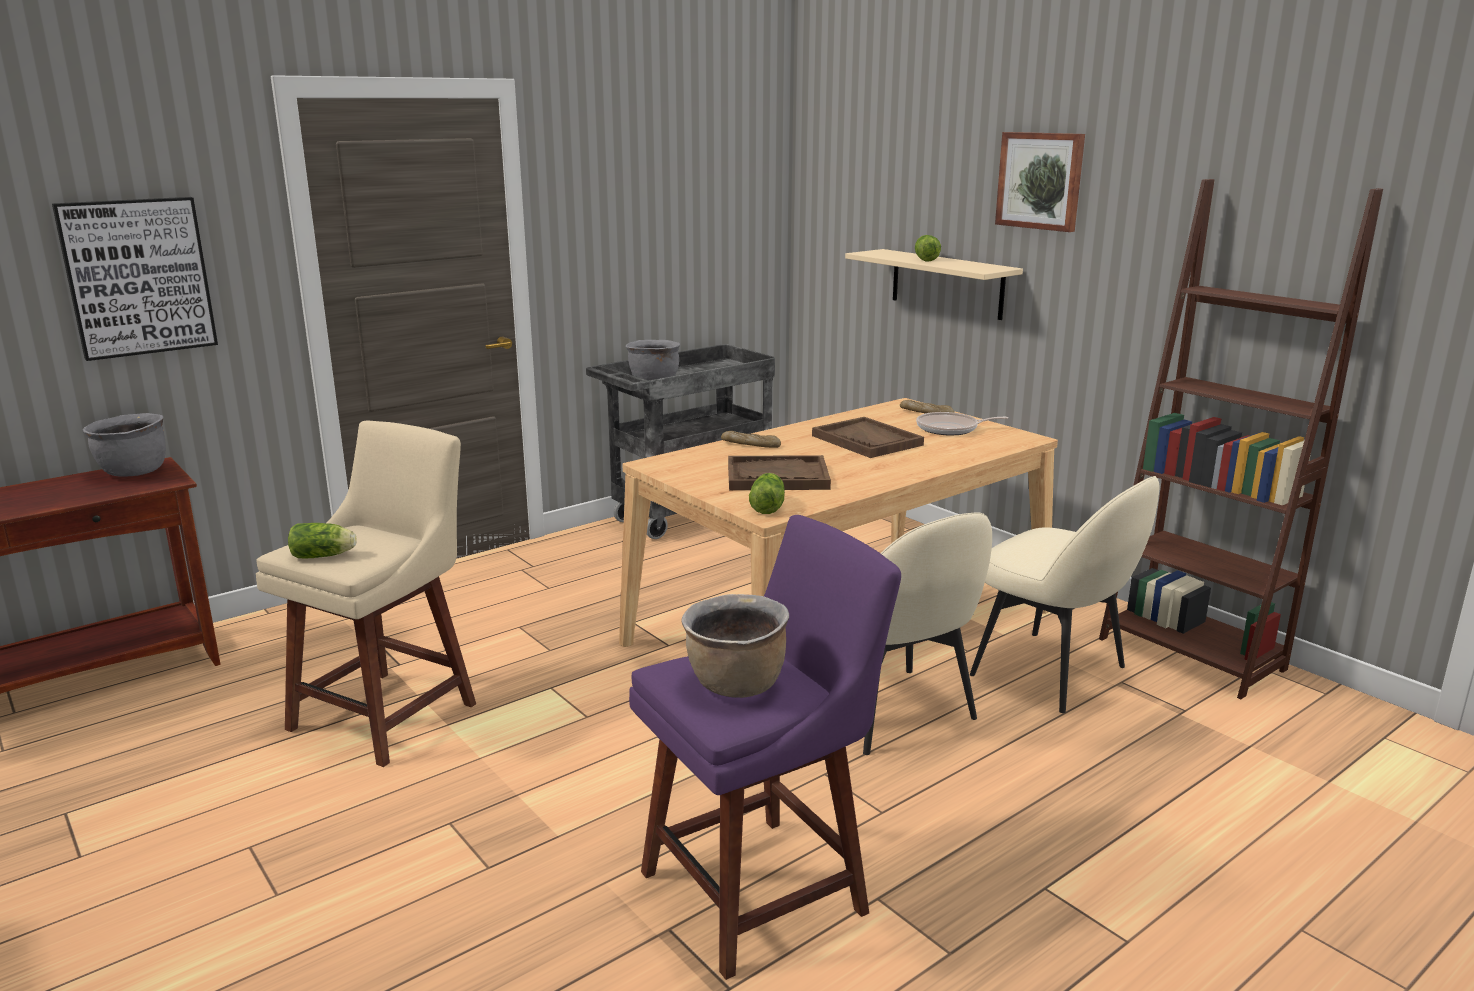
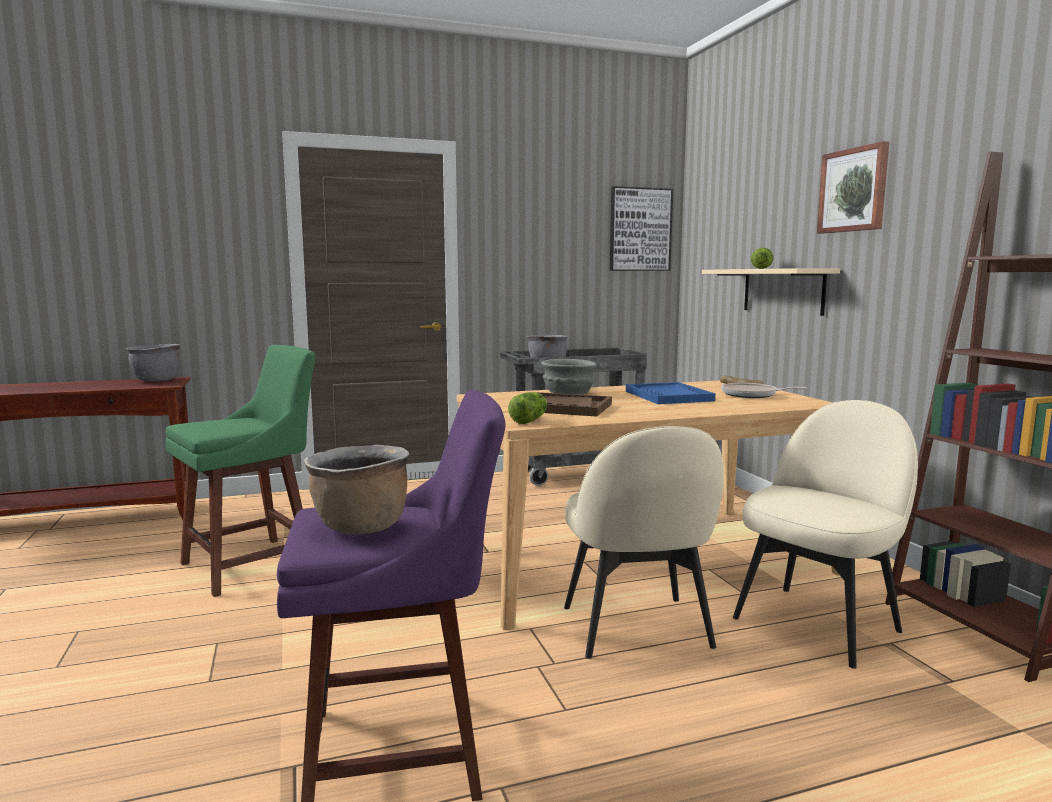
camera: 20 degrees right, 10 degrees down
picture [52,197,218,361] -> picture moved to [610,186,673,271]
beige stool [256,421,476,767] -> green stool [166,345,315,597]
lettuce [288,523,357,558] -> none
bread [721,431,781,448] -> grey bowl [542,359,597,395]
brown tray [812,417,924,458] -> blue tray [626,382,715,404]
beige chair [970,476,1159,713] -> beige chair turned 105 degrees counterclockwise [733,400,918,669]

